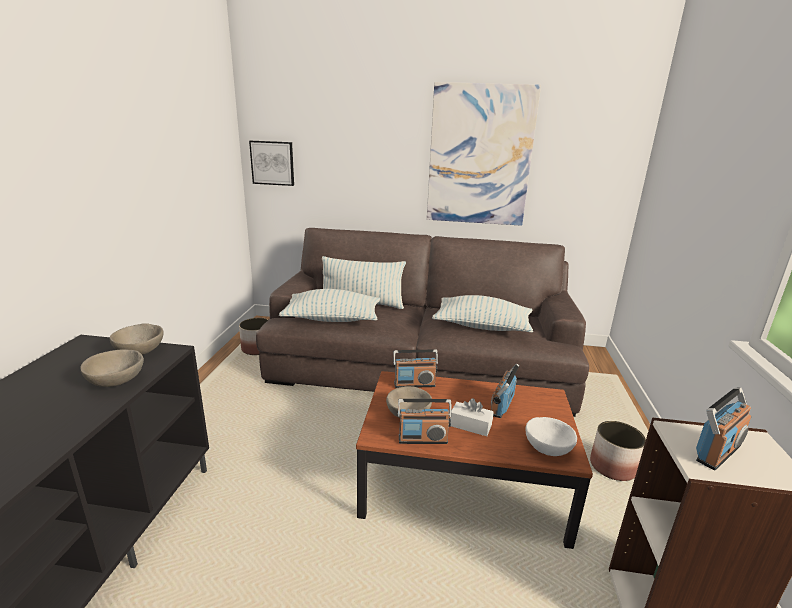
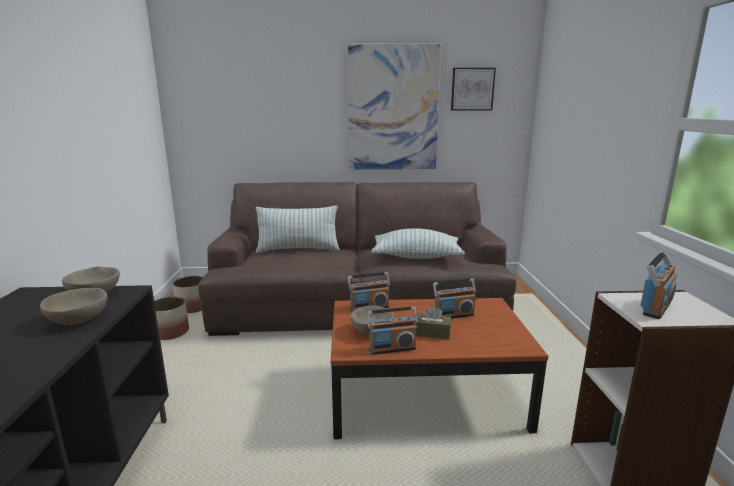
camera: 10 degrees left, 5 degrees down
picture [249,141,294,186] -> picture moved to [451,68,496,111]
pillow [279,289,380,322] -> none
white tissue box [450,398,494,436] -> brown tissue box [414,306,451,340]
radio [491,363,519,418] -> radio turned 120 degrees counterclockwise [433,278,476,318]
white bowl [525,417,577,456] -> none
planter [590,421,646,481] -> planter moved to [154,297,189,340]

